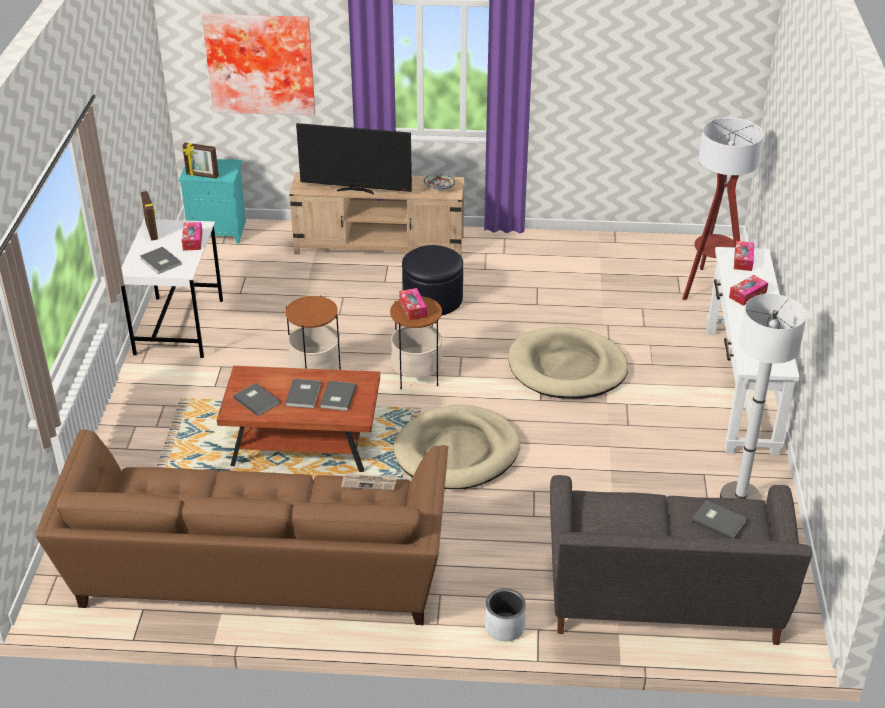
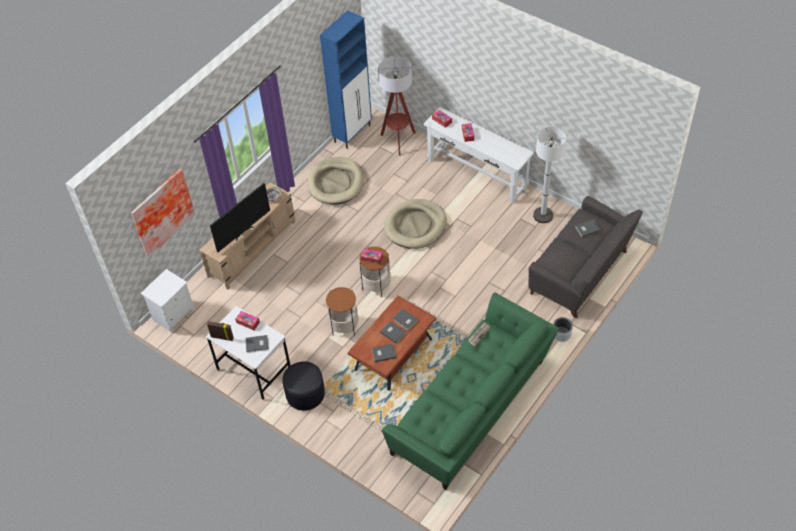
camera: 55 degrees left, 15 degrees up
brown sofa [35,429,448,625] -> green sofa [382,292,559,490]
turquoise nightstand [179,159,246,243] -> white nightstand [141,269,195,333]
picture frame [182,143,219,179] -> none
beige dog bed [393,405,521,489] -> beige dog bed moved to [308,157,364,204]
black ottoman [402,245,463,316] -> black ottoman moved to [282,361,325,411]
none -> blue cabinet [320,10,372,149]

